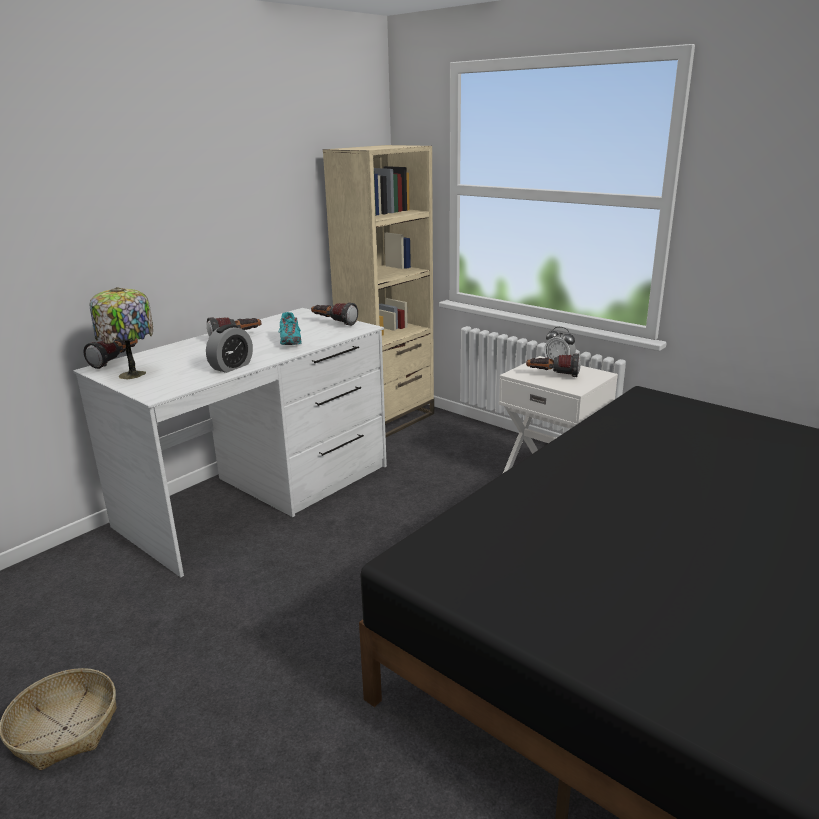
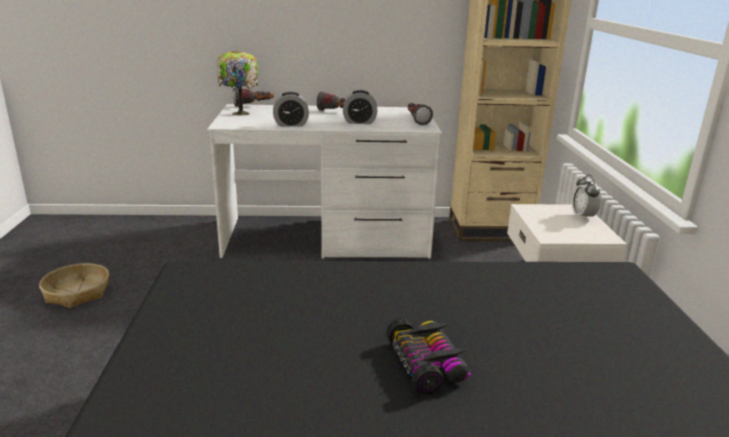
camera: 45 degrees right, 0 degrees up
turquoise shoe [279,312,302,345] -> alarm clock [343,90,377,124]
flashlight [526,353,581,377] -> none
none -> toy car [386,319,470,395]

